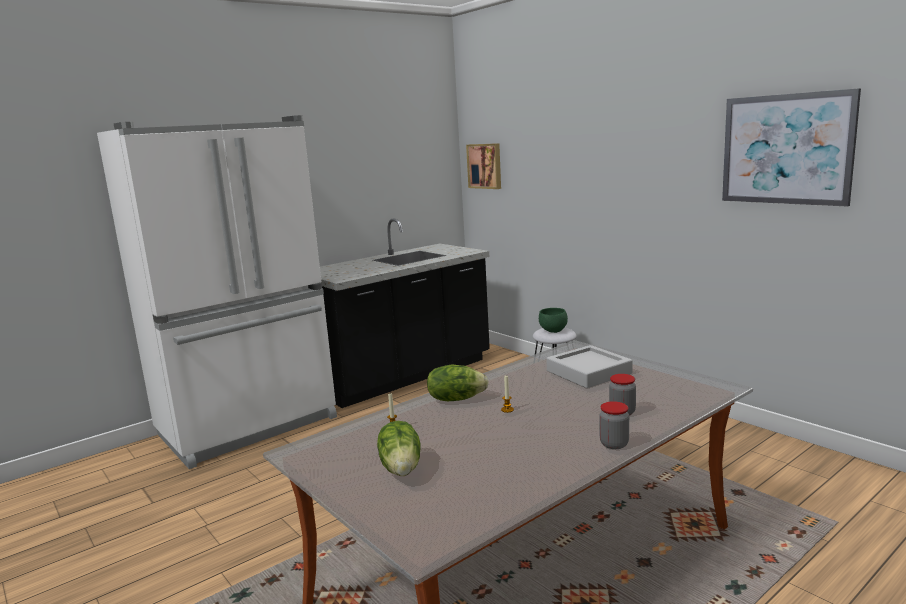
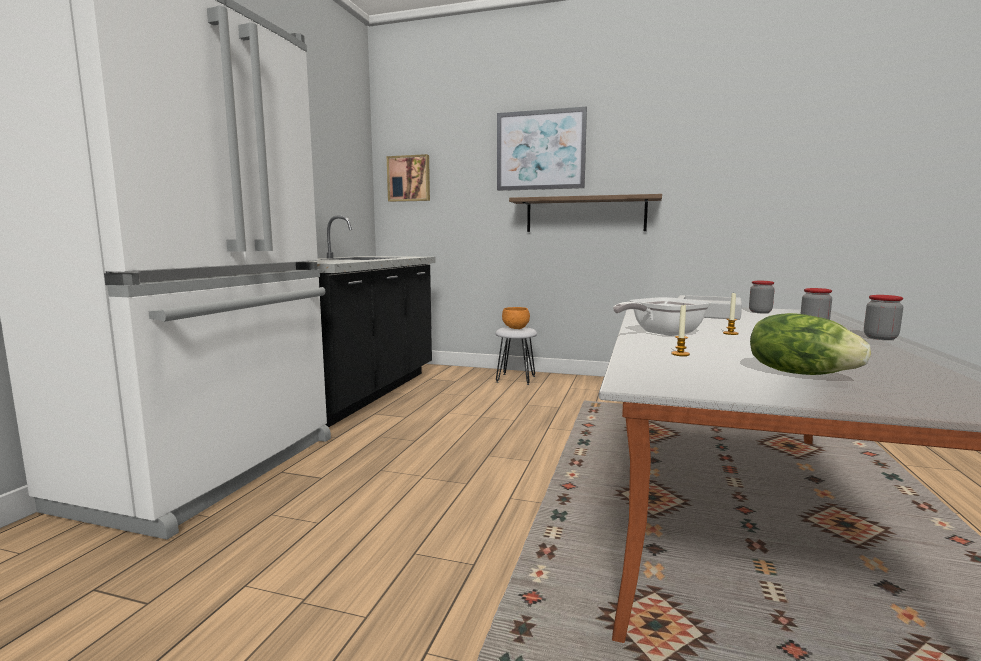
camera: 35 degrees left, 5 degrees down
lettuce [427,364,489,401] -> frying pan [613,297,711,336]
green bowl [539,308,568,333] -> orange bowl [502,307,530,329]
picture [722,88,861,207] -> picture moved to [497,107,587,191]
none -> shelf [509,194,662,232]
none -> jar [749,281,775,313]

